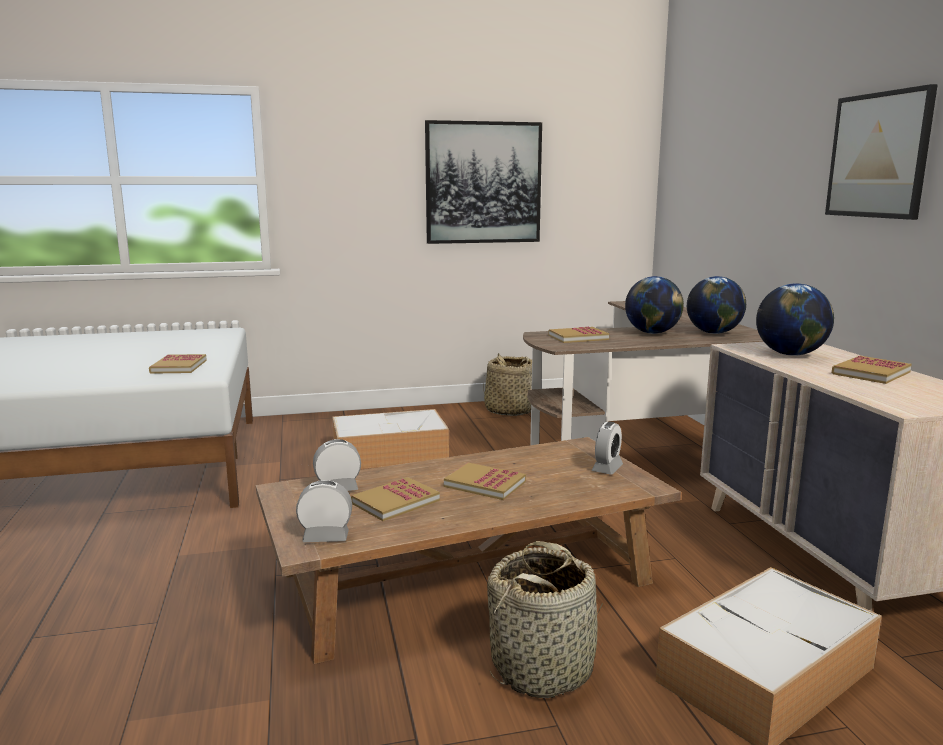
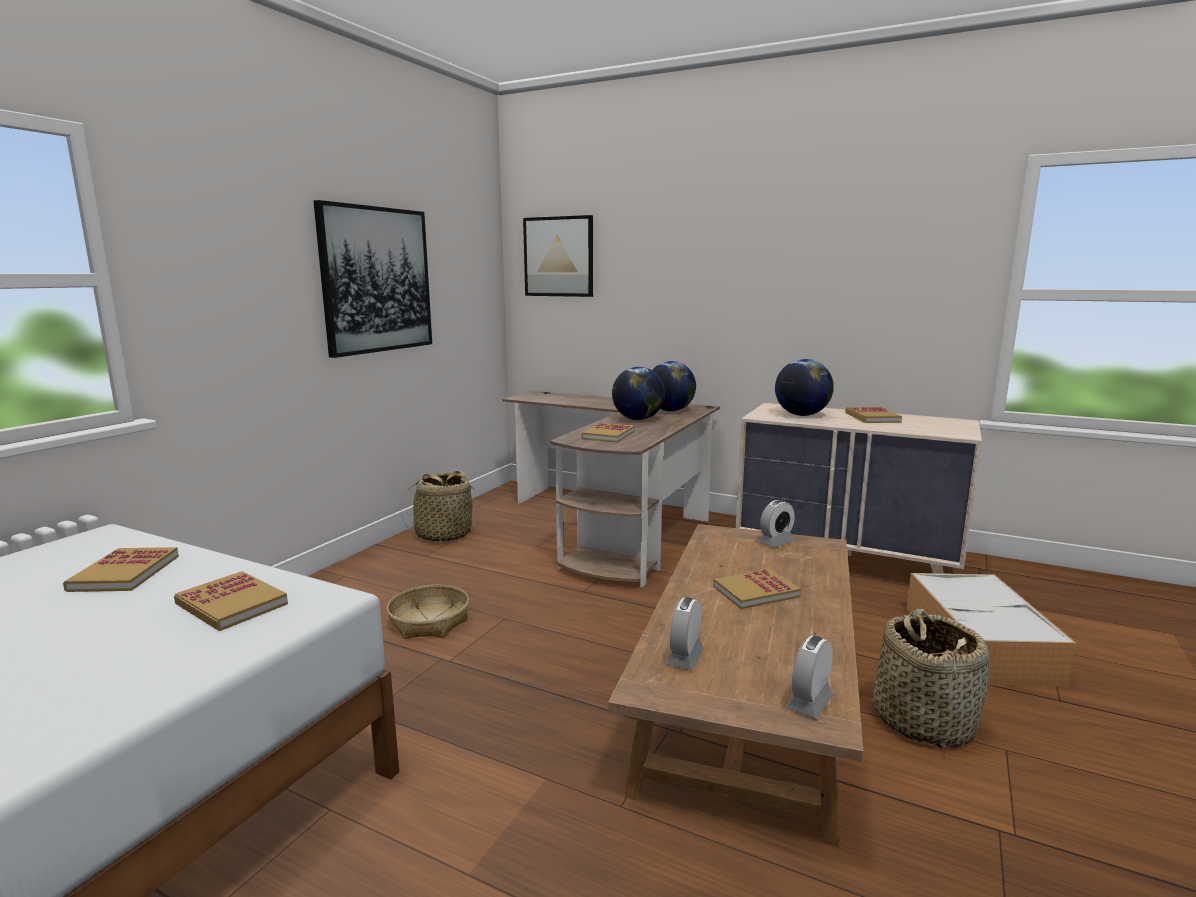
camera: 50 degrees left, 0 degrees up
storage box [332,409,449,469] -> basket [387,585,469,639]
book [351,477,440,521] -> book moved to [63,547,179,592]
alarm clock [592,422,623,475] -> alarm clock turned 75 degrees clockwise [759,500,795,547]
picture [825,84,938,220] -> picture moved to [523,215,593,297]

